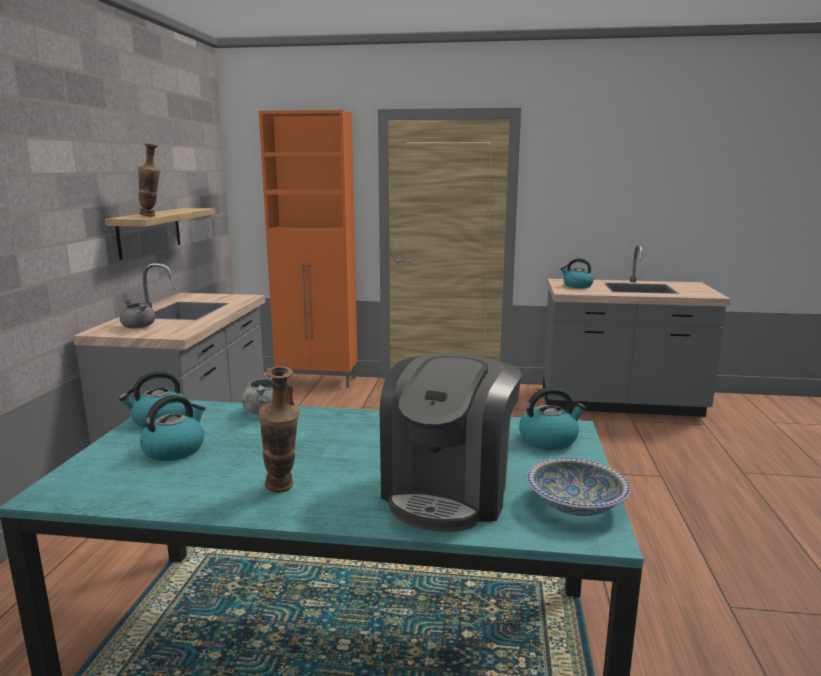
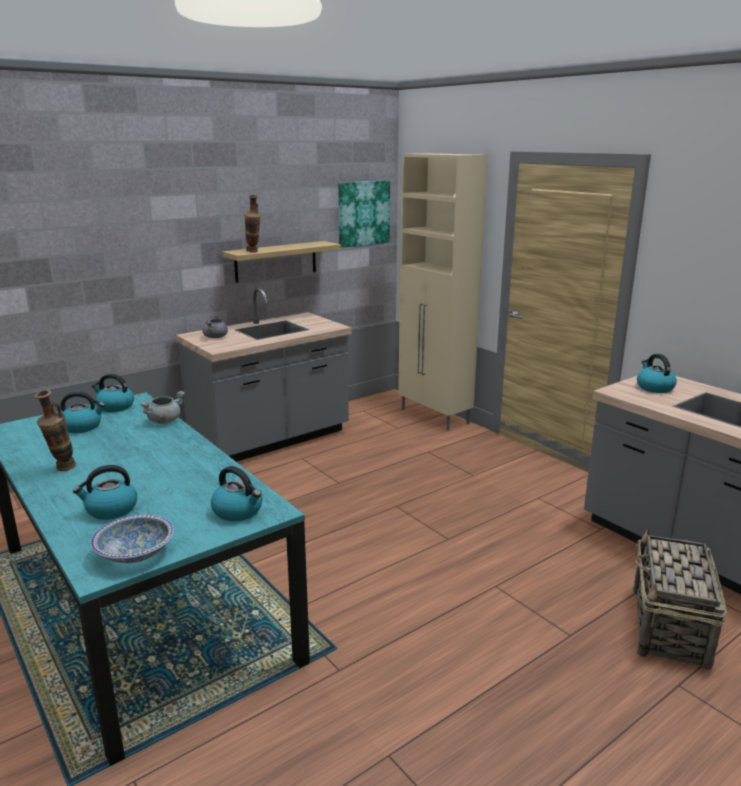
camera: 45 degrees right, 5 degrees up
orange cabinet [259,110,358,388] -> beige cabinet [398,153,488,431]
coffee machine [380,354,521,532] -> kettle [73,465,137,520]
none -> picture [338,180,390,248]
none -> basket [633,529,727,670]

